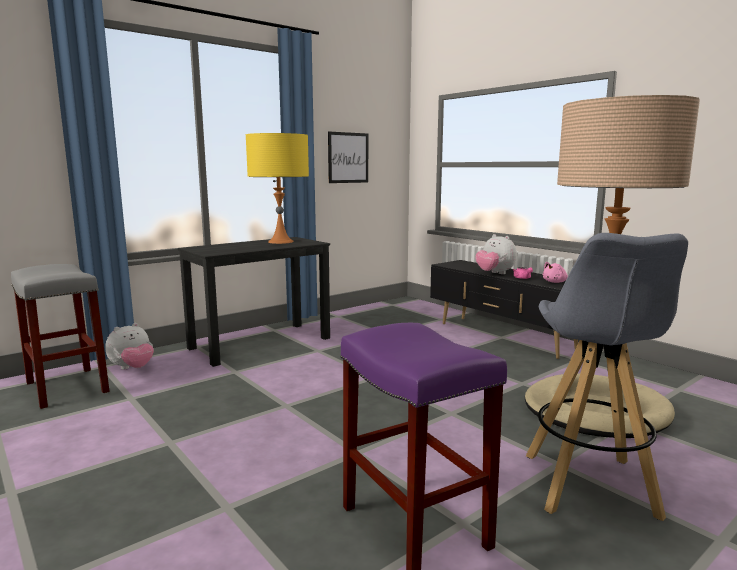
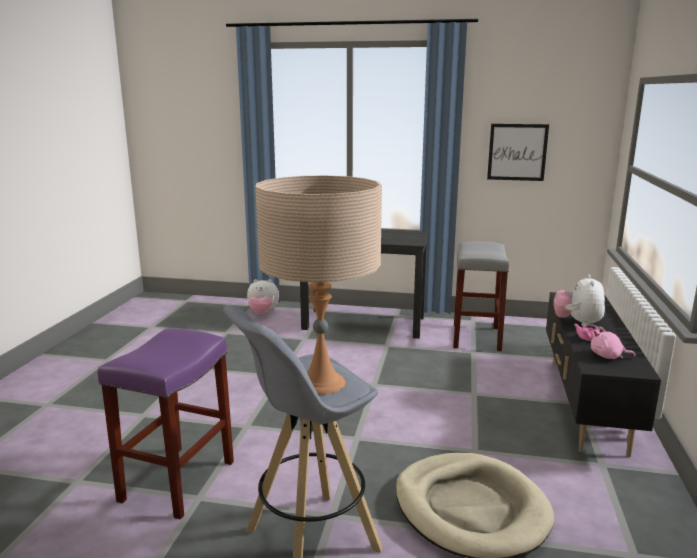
camera: 50 degrees right, 5 degrees up
grey stool [11,264,110,409] -> grey stool moved to [453,241,509,351]
yellow table lamp [246,133,309,244] -> none

